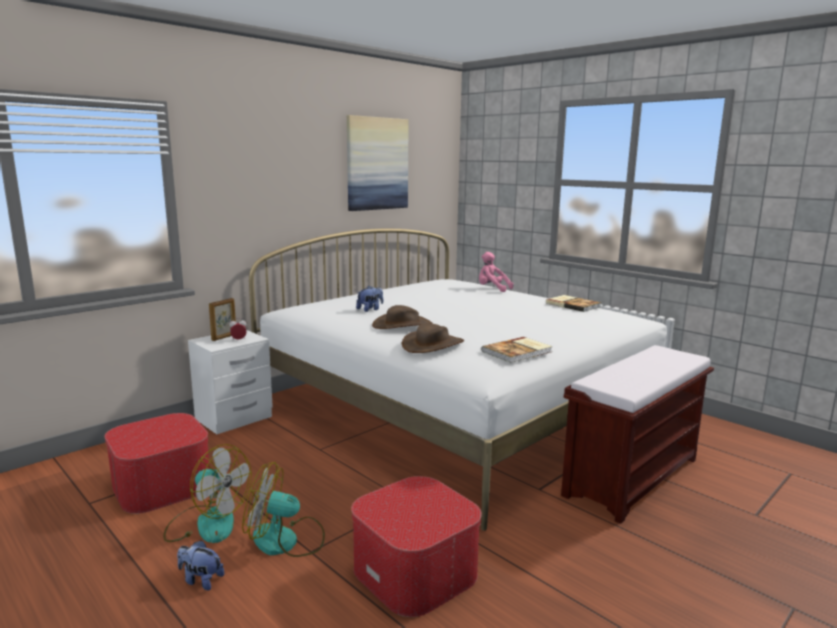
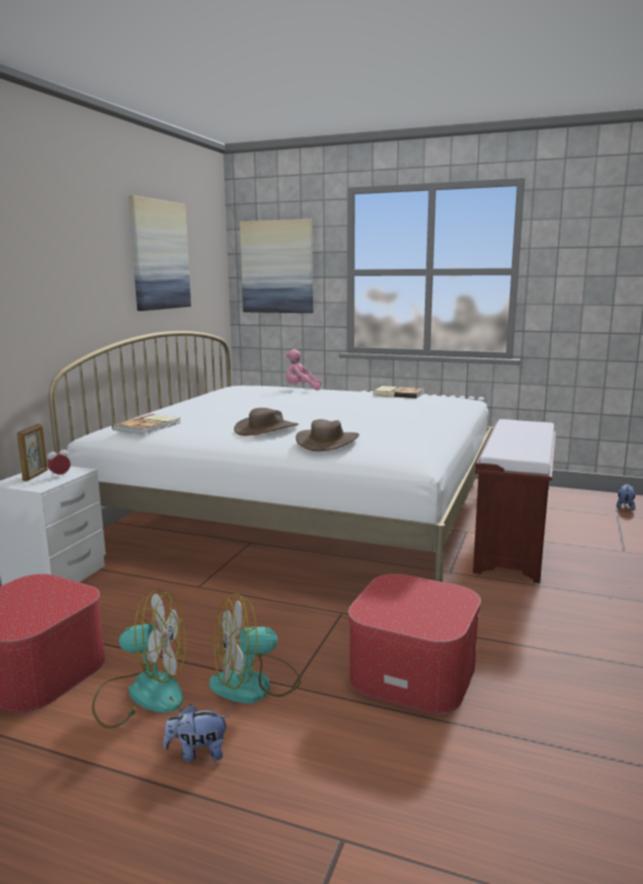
camera: 25 degrees left, 0 degrees up
plush toy [356,286,383,312] -> plush toy moved to [616,484,635,511]
book [481,337,553,363] -> book moved to [112,414,181,435]
none -> picture [240,219,313,313]

